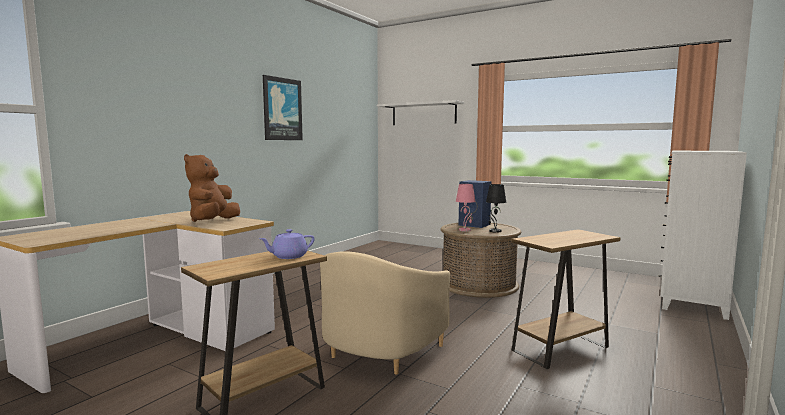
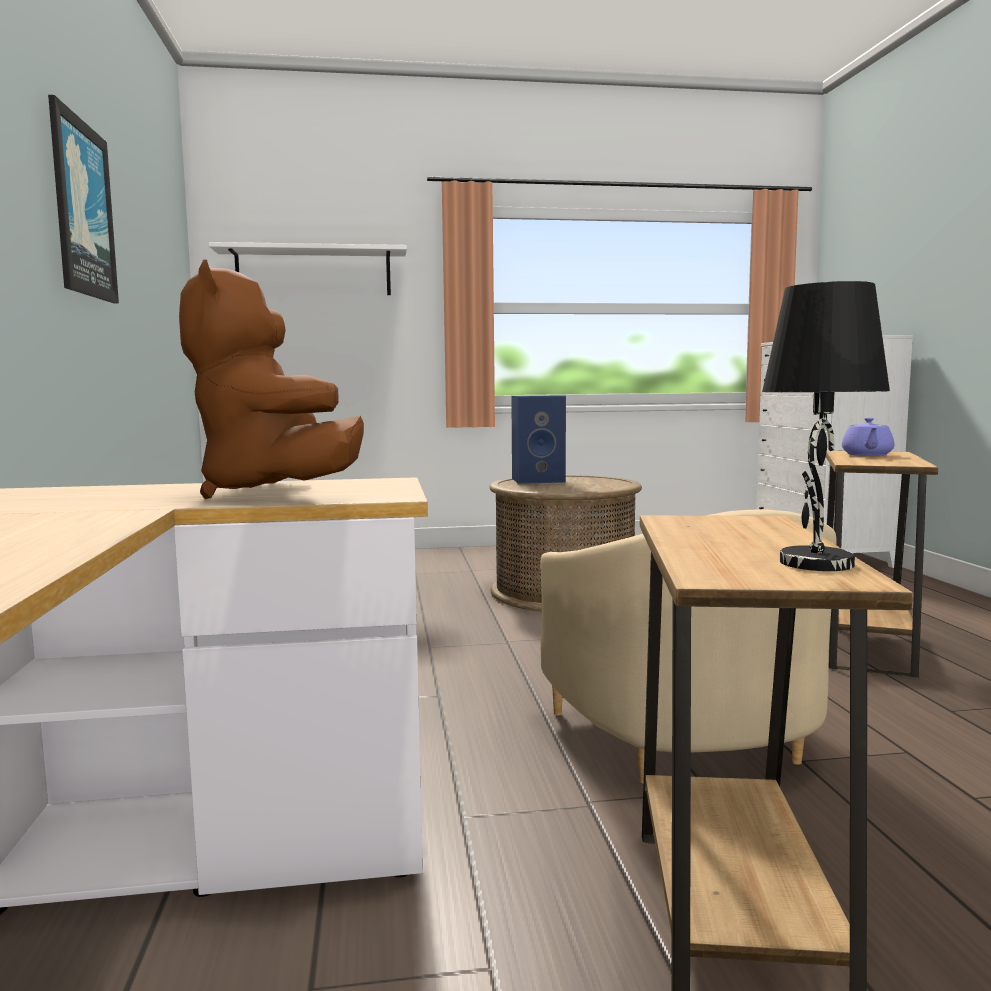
camera: 40 degrees left, 0 degrees up
purple teapot [259,229,315,259] -> purple teapot moved to [842,418,894,456]
pink table lamp [456,184,476,232] -> none
black table lamp [486,184,506,233] -> black table lamp moved to [762,281,890,571]

